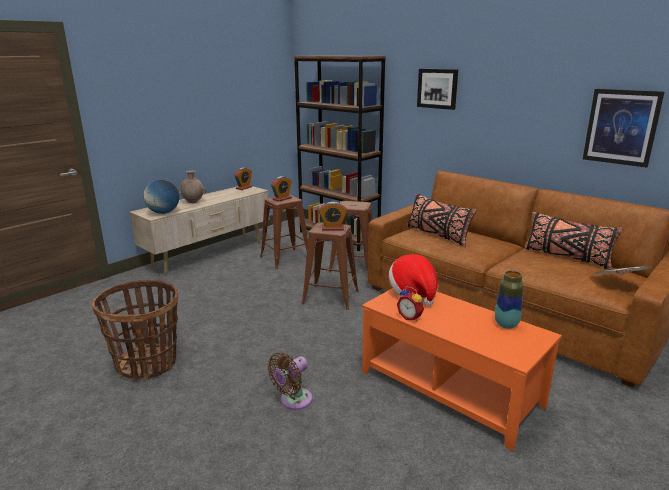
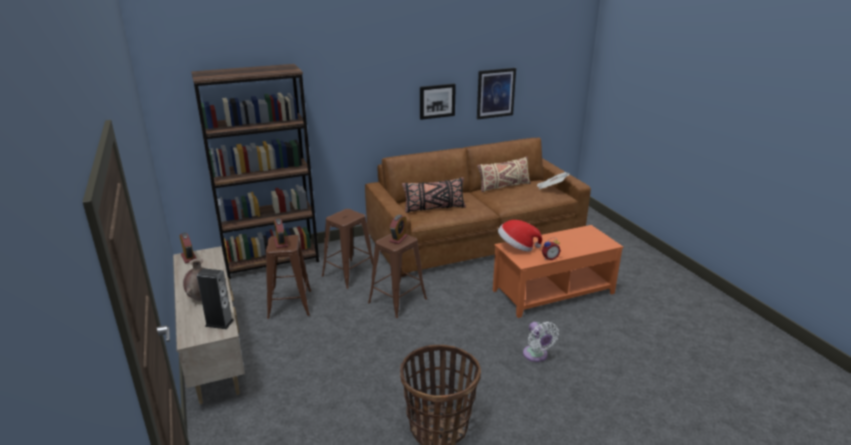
camera: 65 degrees left, 5 degrees up
globe [144,180,179,214] -> speaker [197,268,234,329]
brown fan [267,353,313,410] -> white fan [523,322,559,362]
picture [417,69,458,110] -> picture moved to [420,83,456,120]
vase [495,271,524,329] -> none
black pillow [525,212,623,270] -> beige pillow [477,156,531,192]

